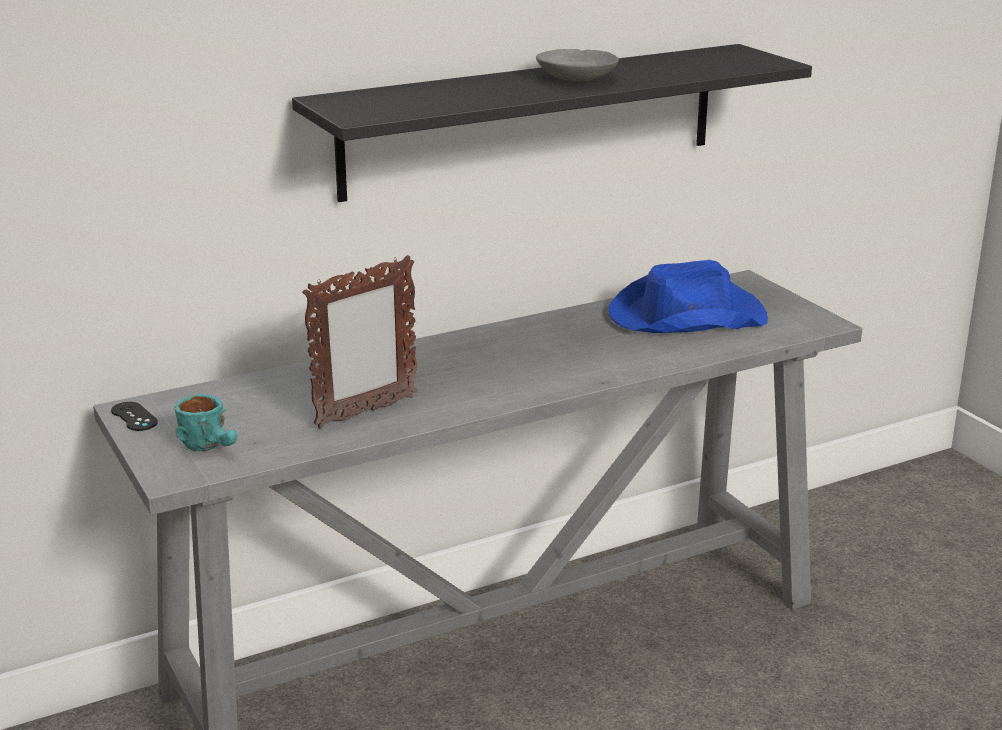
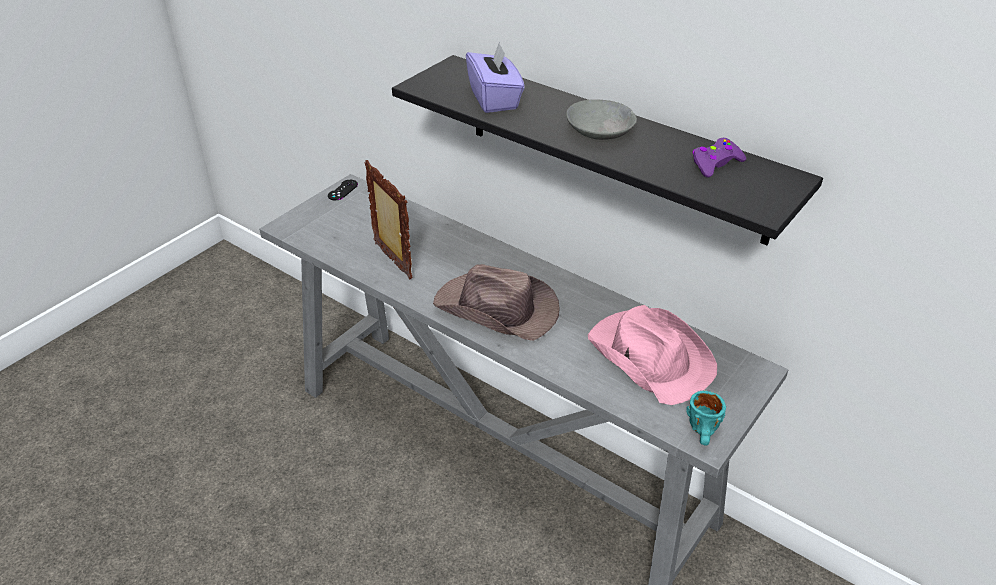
camera: 65 degrees right, 15 degrees up
turquoise mug [175,394,237,451] -> turquoise mug moved to [686,390,726,445]
picture frame [302,255,417,428] -> picture frame turned 150 degrees counterclockwise [364,160,413,280]
blue hat [608,260,768,333] -> pink hat [588,305,717,405]
none -> brown hat [433,264,560,341]
none -> purple tissue box [466,41,525,113]
none -> purple game controller [692,138,746,177]

